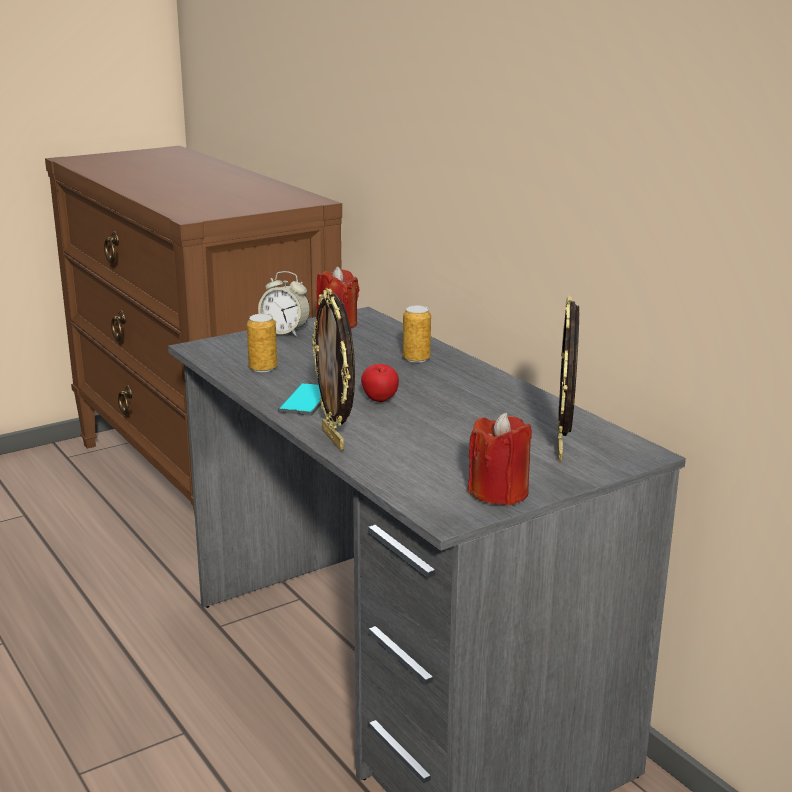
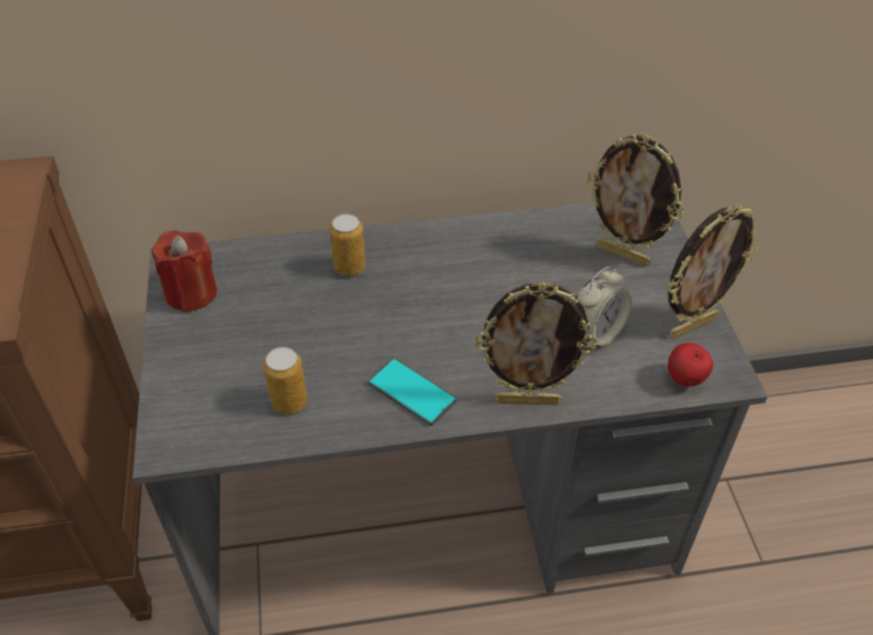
camera: 65 degrees left, 25 degrees up
alarm clock [258,271,310,337] -> alarm clock moved to [576,266,632,347]
apple [361,364,399,402] -> apple moved to [668,343,713,387]
red candle [468,412,532,506] -> picture frame [668,205,758,339]

